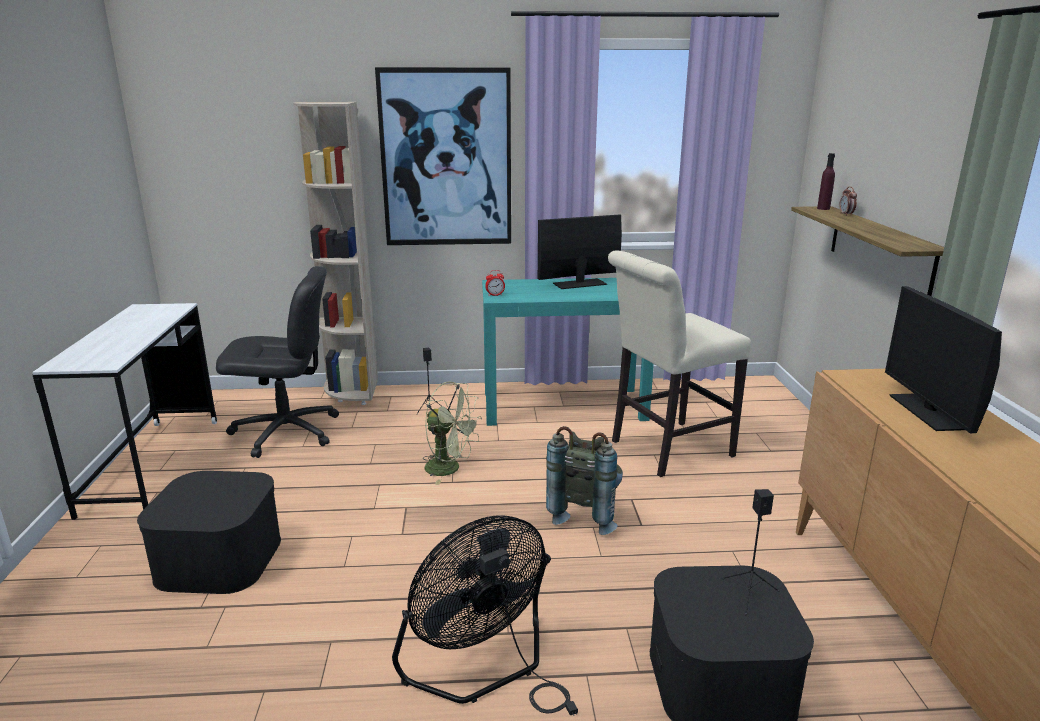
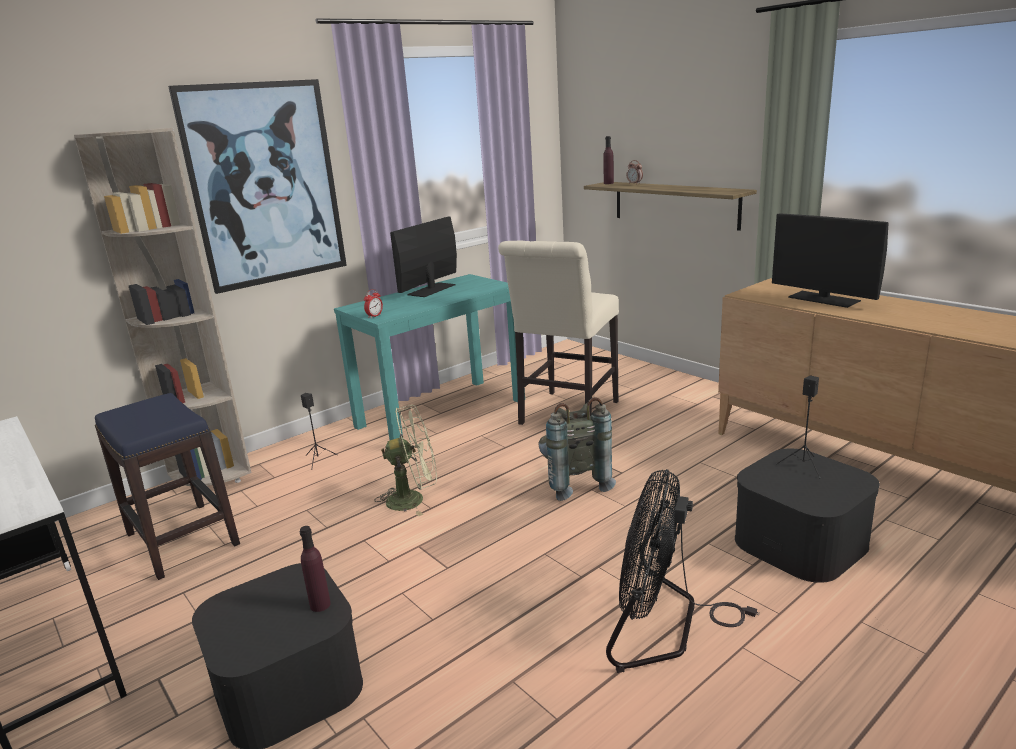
camera: 35 degrees left, 0 degrees up
black office chair [216,266,339,458] -> stool [95,393,240,580]
none -> purple bottle [300,526,331,612]

